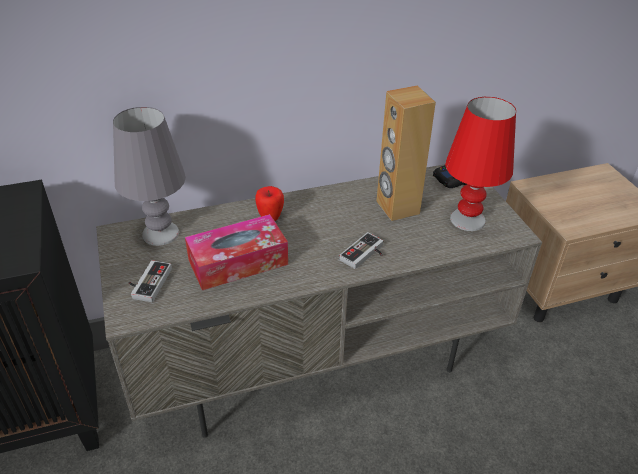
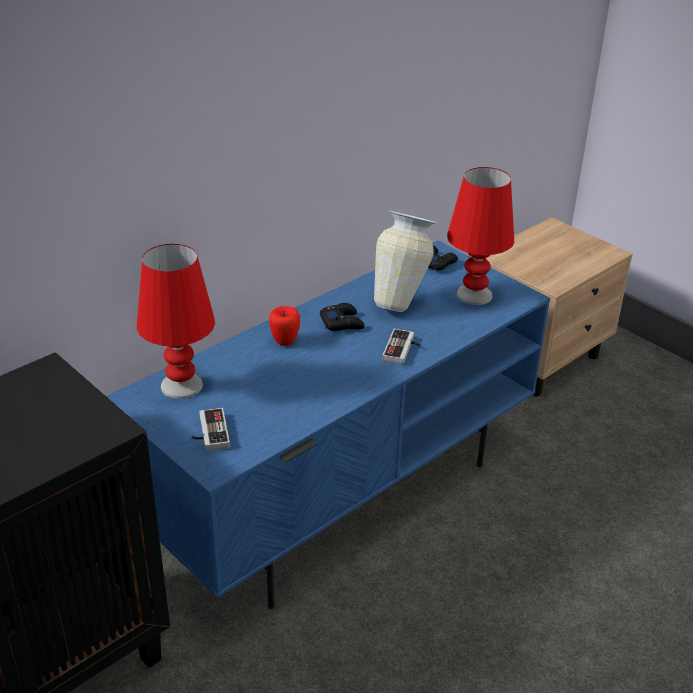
camera: 25 degrees left, 5 degrees down
grey tv stand [96,164,542,438] -> blue tv stand [106,241,550,609]
grey table lamp [113,107,186,246] -> red table lamp [137,244,215,399]
tissue box [185,214,288,290] -> none
brown speaker [376,85,436,221] -> vase [374,211,437,312]
none -> black game controller [320,303,364,331]

